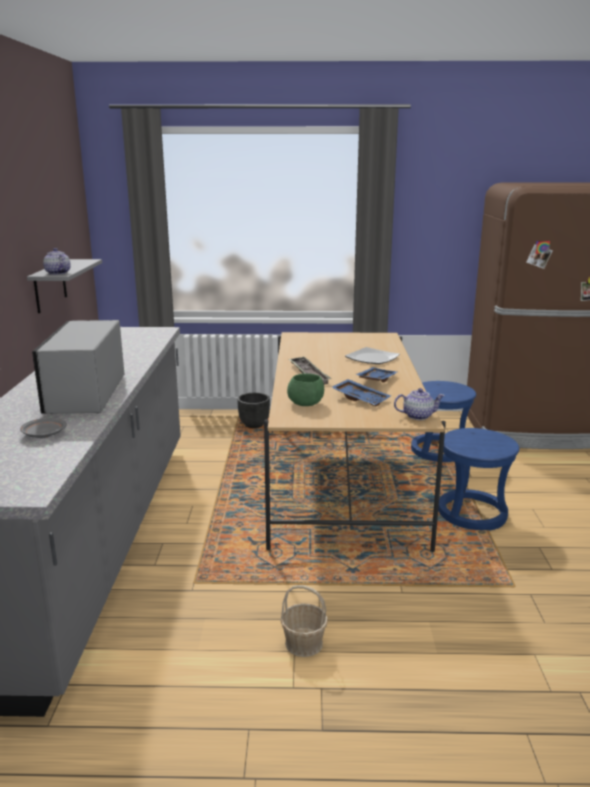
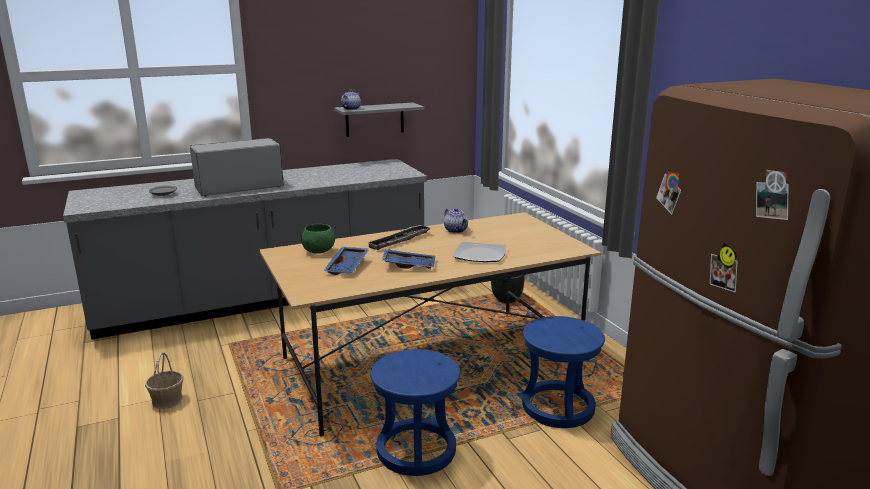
camera: 65 degrees right, 0 degrees up
teapot [394,388,445,420] -> teapot moved to [444,208,468,233]

